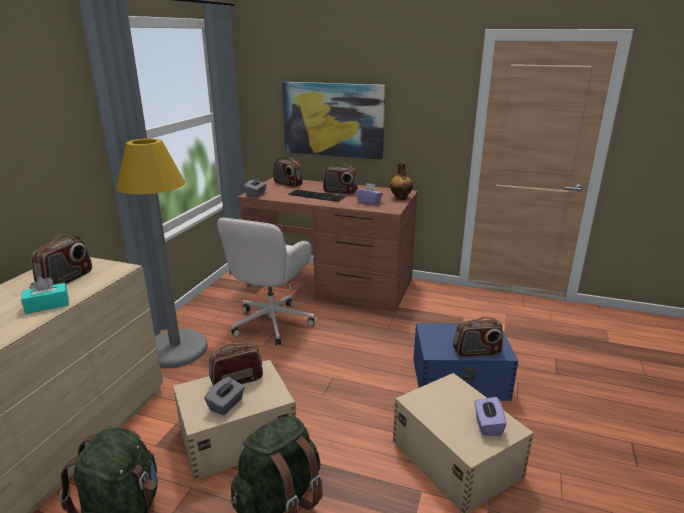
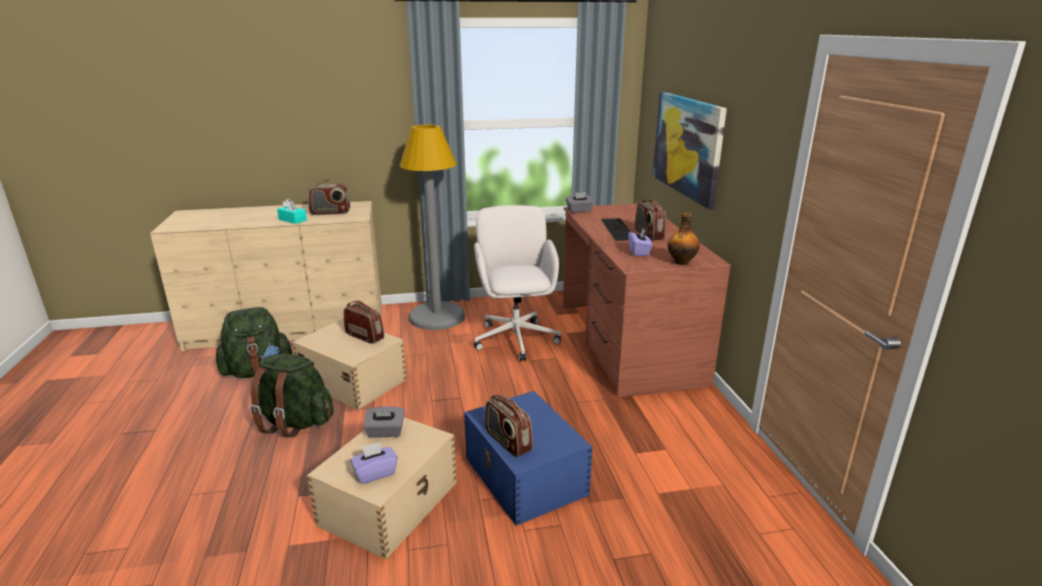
camera: 60 degrees right, 0 degrees up
grey tissue box [204,376,245,415] -> grey tissue box moved to [363,406,405,438]
white office chair [217,218,315,346] -> white office chair turned 90 degrees clockwise [474,205,561,361]
radio [274,157,302,187] -> none

